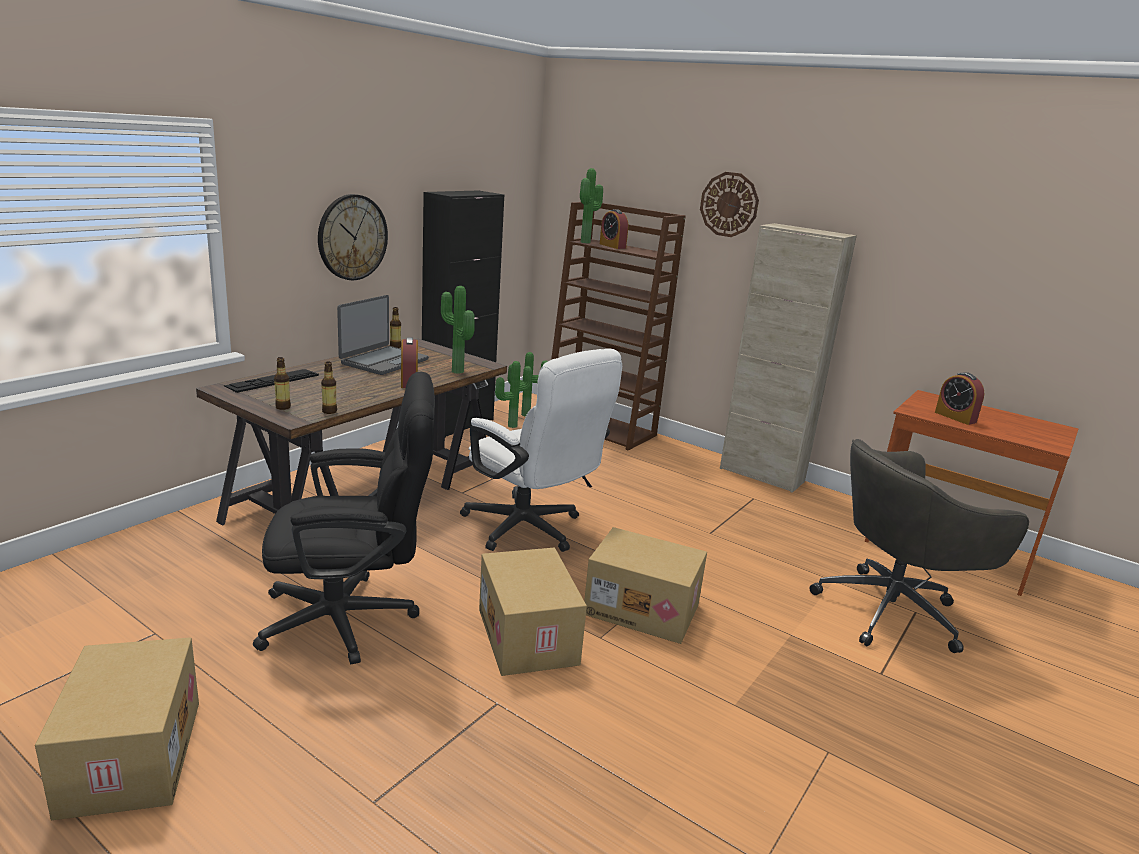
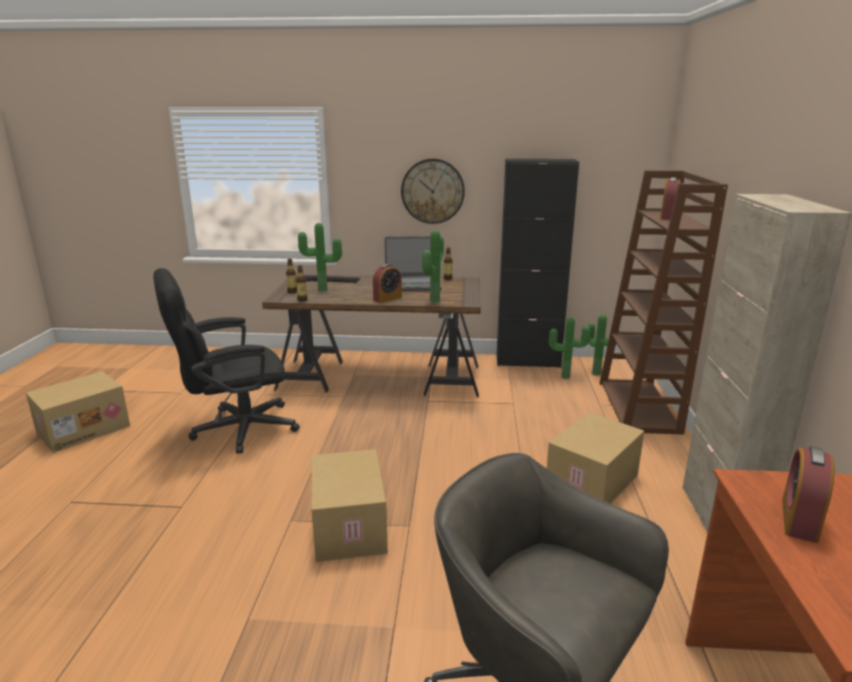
camera: 60 degrees right, 0 degrees up
black office chair [253,371,435,664] -> black office chair turned 105 degrees clockwise [153,268,300,454]
white office chair [460,349,622,552] -> none
cardboard box [479,548,587,676] -> cardboard box moved to [547,412,644,504]
potted plant [580,168,603,243] -> potted plant moved to [298,223,342,292]
wall clock [700,172,759,237] -> none

